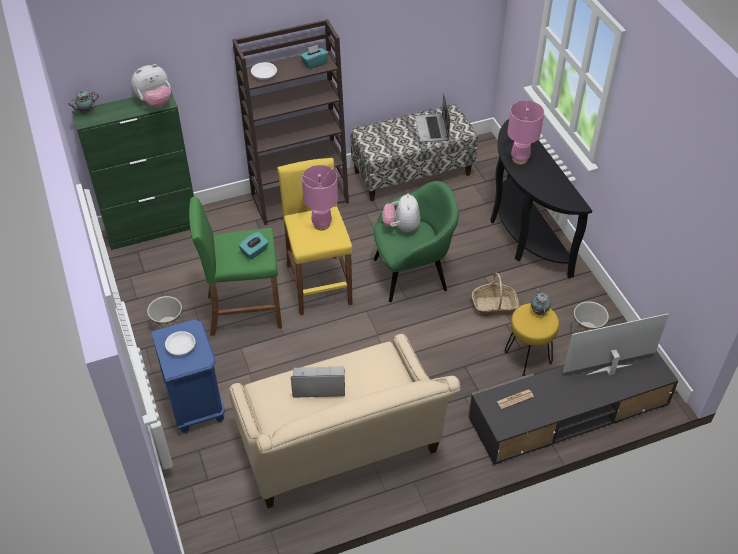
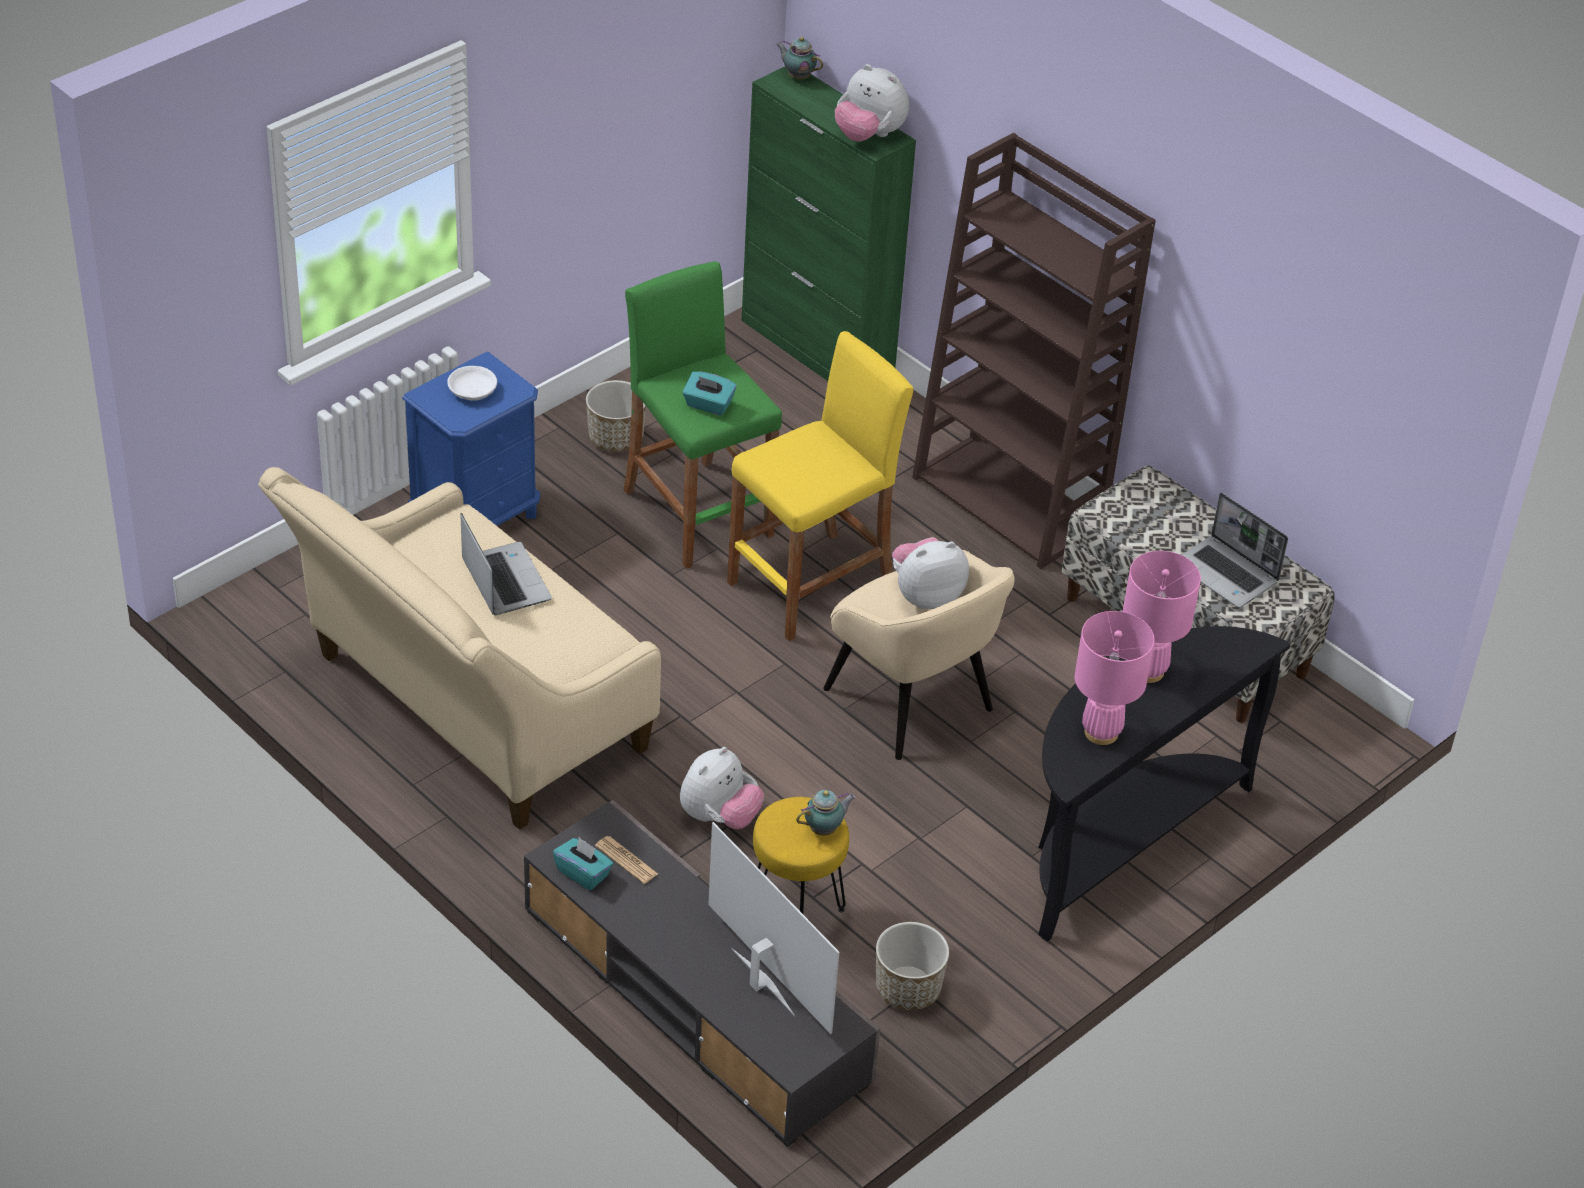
camera: 65 degrees right, 5 degrees down
white bowl [251,62,277,80] -> none
turquoise tissue box [300,45,328,69] -> turquoise tissue box moved to [553,837,613,890]
pink table lamp [302,165,338,230] -> pink table lamp moved to [1075,611,1154,745]
green armchair [373,181,459,302] -> beige armchair [823,550,1015,760]
laptop [415,93,450,142] -> laptop turned 105 degrees counterclockwise [1182,493,1288,608]
basket [472,273,519,316] -> none
none -> plush toy [680,747,764,829]

